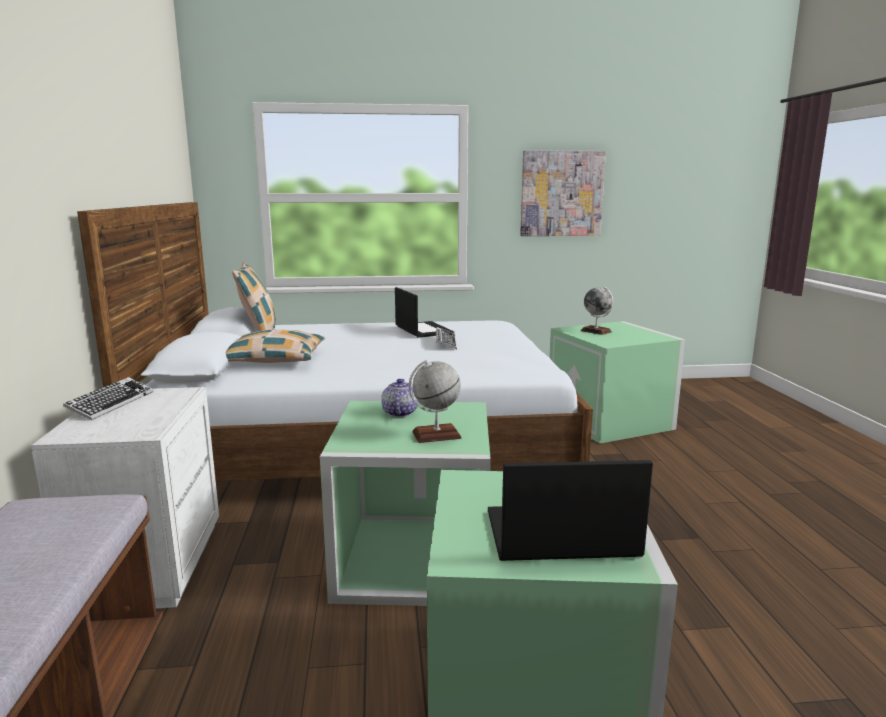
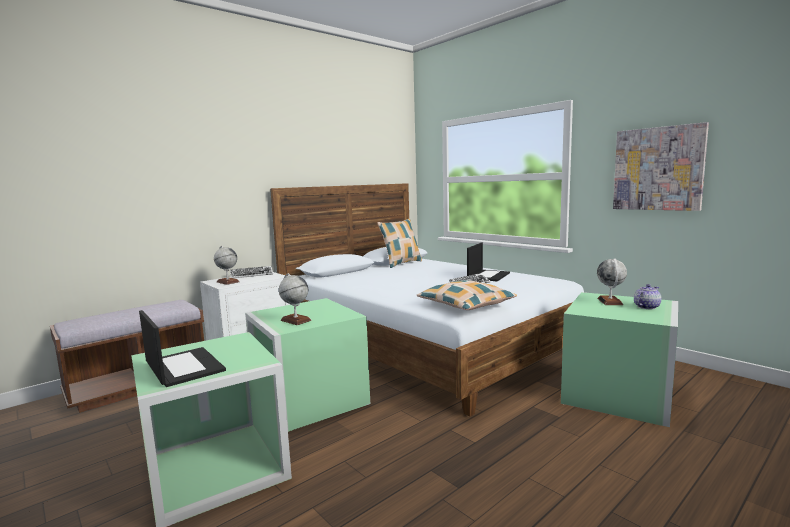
camera: 55 degrees right, 5 degrees down
pillow [226,330,325,363] -> pillow moved to [417,280,517,310]
teapot [381,379,418,417] -> teapot moved to [634,284,661,309]
none -> globe [214,246,240,285]

